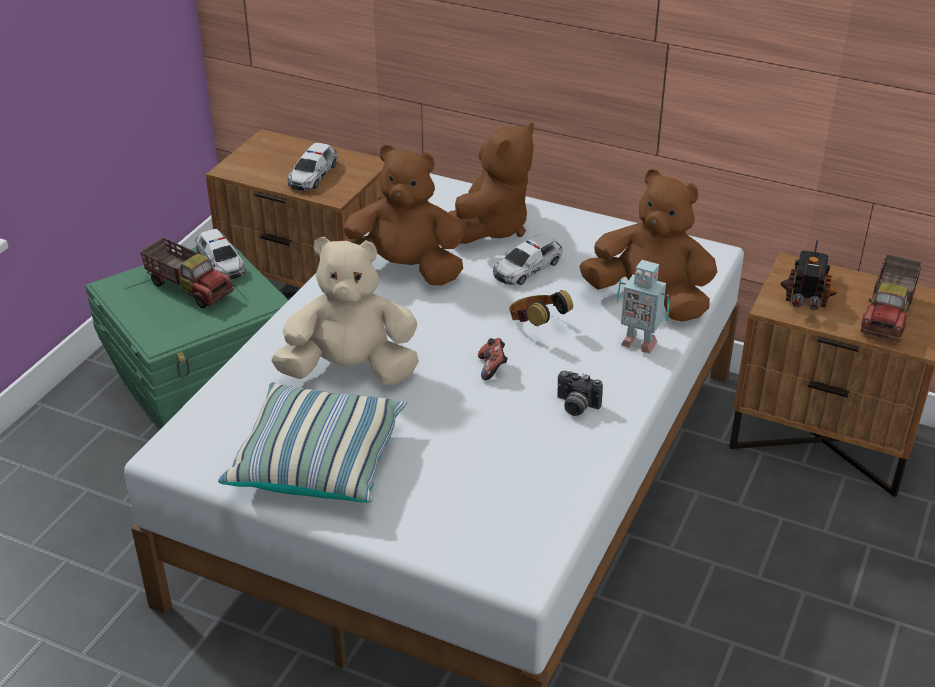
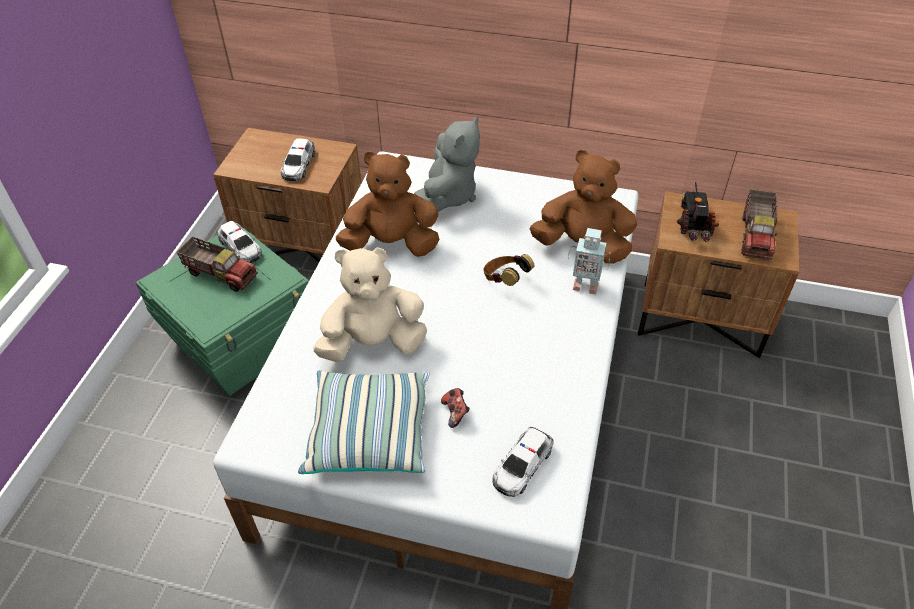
camera: 10 degrees left, 10 degrees up
brown plush toy [448,122,534,244] -> grey plush toy [414,117,480,212]
game controller [478,338,508,380] -> game controller moved to [441,388,470,428]
toy car [493,234,563,285] -> toy car moved to [492,427,554,497]
camera [557,371,603,416] -> none

